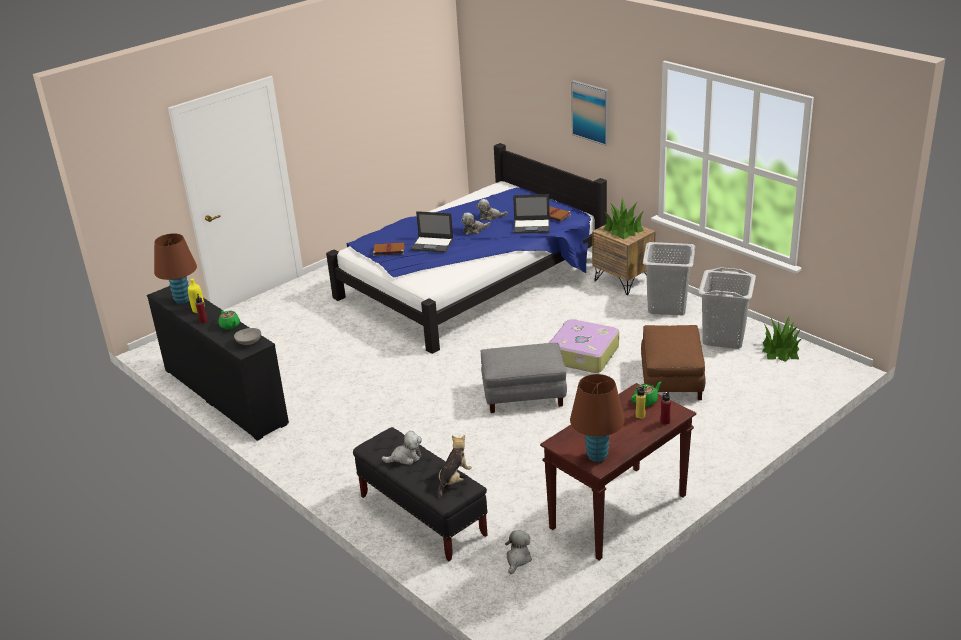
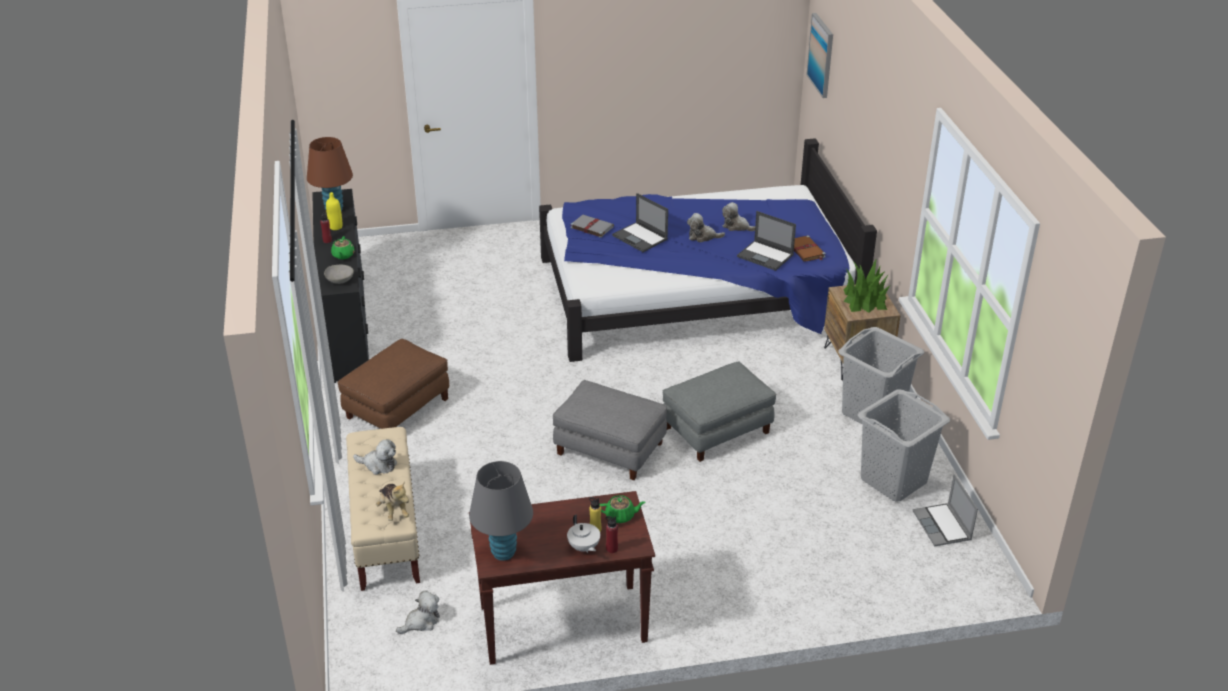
camera: 30 degrees right, 5 degrees up
black bench [353,427,488,561] -> beige bench [346,427,420,591]
brown book [371,242,405,256] -> grey book [571,215,614,238]
plush toy [439,435,472,498] -> plush toy turned 90 degrees clockwise [376,481,409,521]
suitcase [548,319,619,373] -> grey ottoman [663,361,776,462]
brown table lamp [570,374,625,462] -> grey table lamp [469,461,533,561]
picture [571,80,609,146] -> picture moved to [806,13,833,98]
brown ottoman [641,325,706,400] -> brown ottoman moved to [338,339,449,429]
potted plant [762,315,801,362] -> laptop [913,474,978,547]
none -> white teapot [567,515,600,553]

